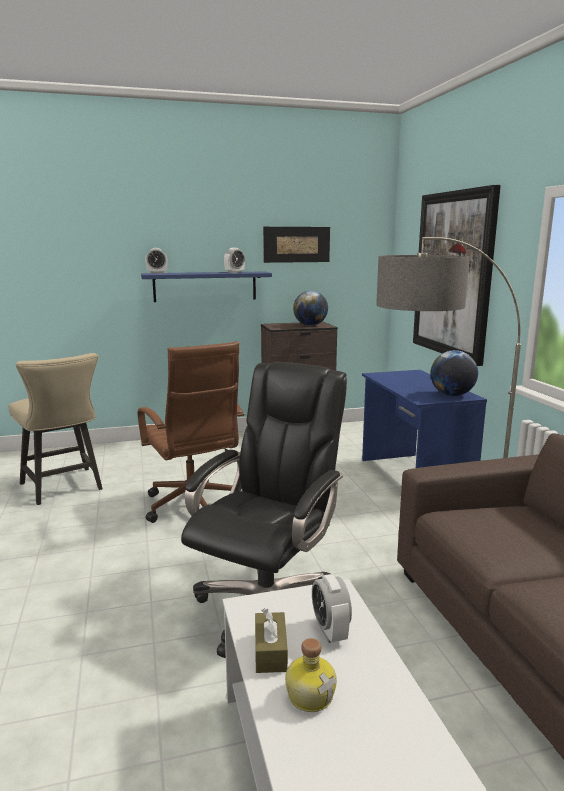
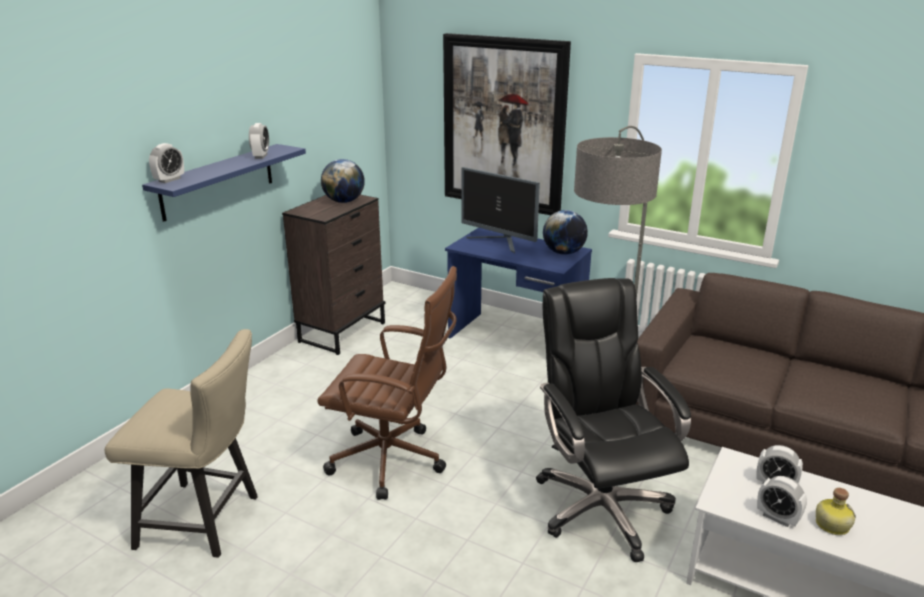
camera: 45 degrees left, 10 degrees up
brown tissue box [255,608,288,673] -> alarm clock [757,476,807,527]
picture [263,227,330,263] -> none
none -> monitor [461,167,540,253]

